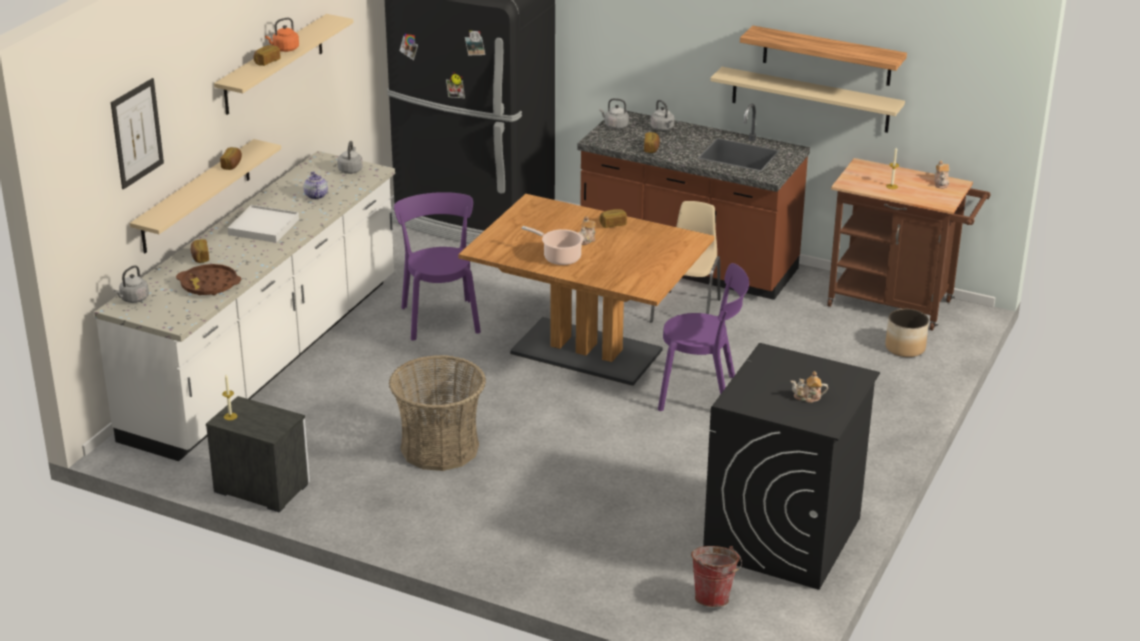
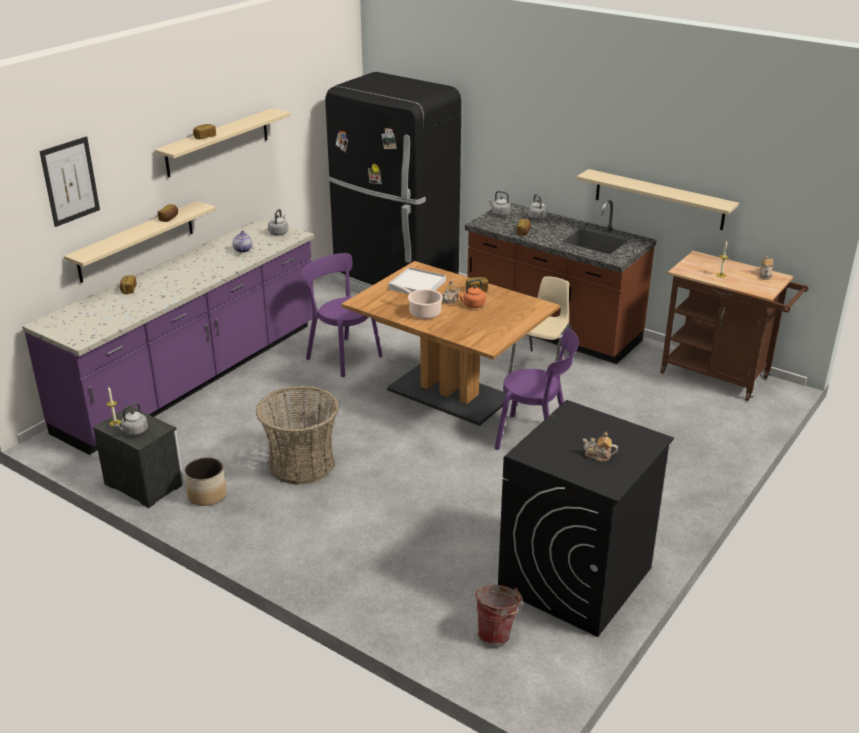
camera: 10 degrees right, 0 degrees up
white counter [94,151,395,461] -> purple counter [22,218,314,455]
grey kettle [114,265,149,303] -> grey kettle moved to [114,403,148,436]
brown tray [176,264,241,295] -> none
white tray [228,205,299,243] -> white tray moved to [388,267,446,294]
orange kettle [265,18,299,52] -> orange kettle moved to [457,279,486,308]
purple chair [394,192,481,341] -> purple chair turned 45 degrees counterclockwise [302,253,382,377]
shelf [740,26,907,86] -> none
planter [885,309,929,357] -> planter moved to [184,457,227,506]

